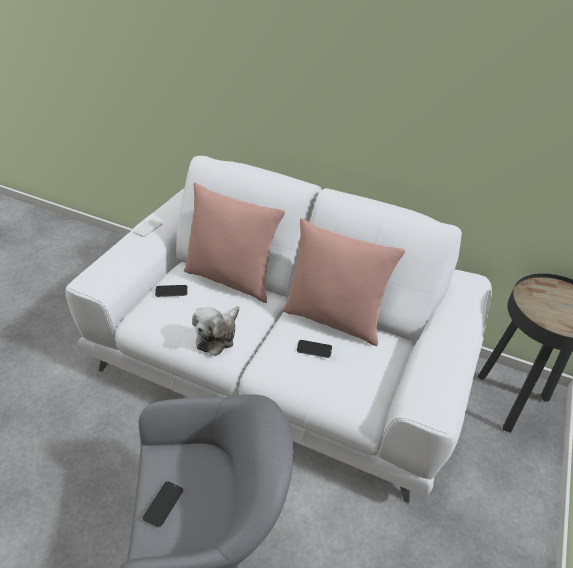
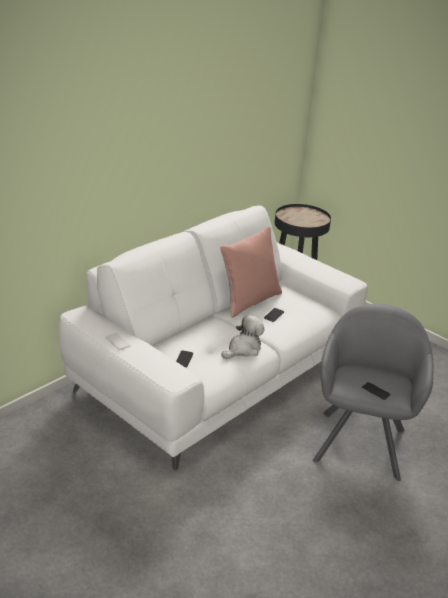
camera: 70 degrees left, 10 degrees down
pink pillow [184,182,285,303] -> none
plush toy [192,306,239,356] -> plush toy turned 90 degrees counterclockwise [221,315,264,359]

